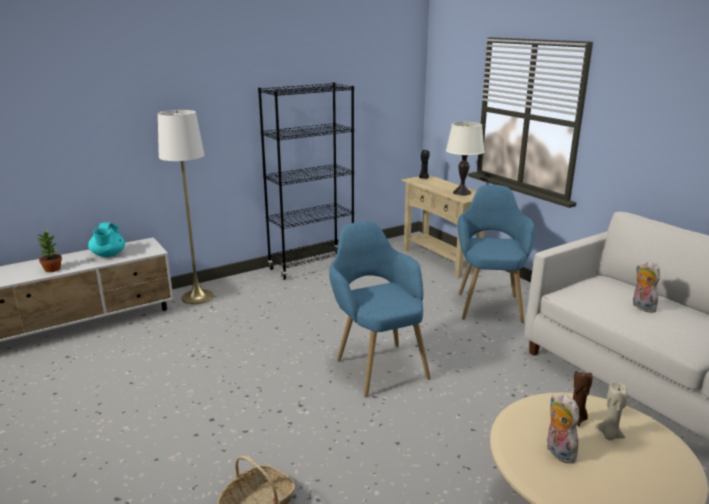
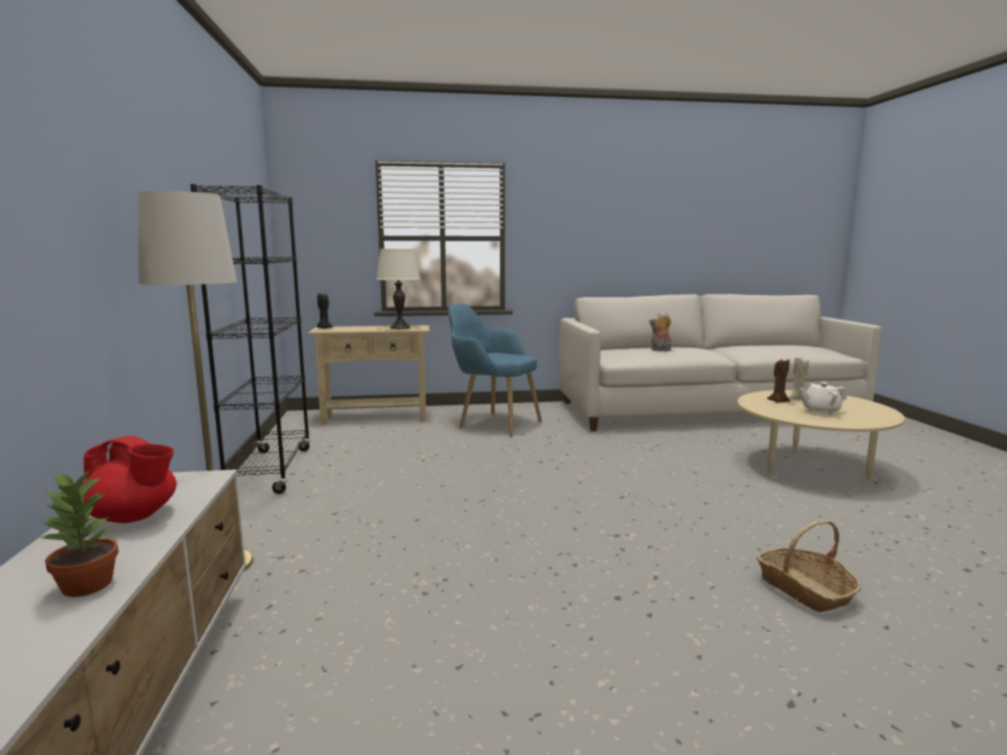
camera: 65 degrees left, 10 degrees down
turquoise teapot [88,223,125,257] -> red teapot [82,436,177,523]
blue armchair [329,221,431,397] -> none
plush toy [547,394,579,463] -> white teapot [799,382,847,415]

